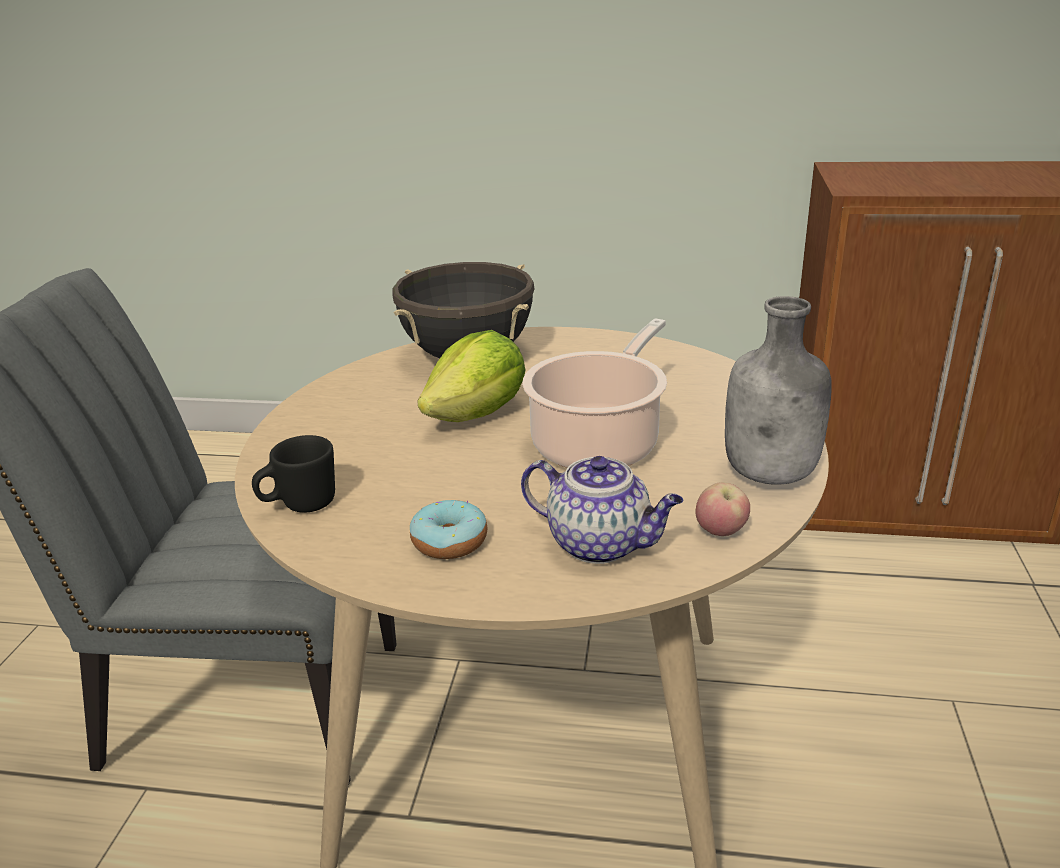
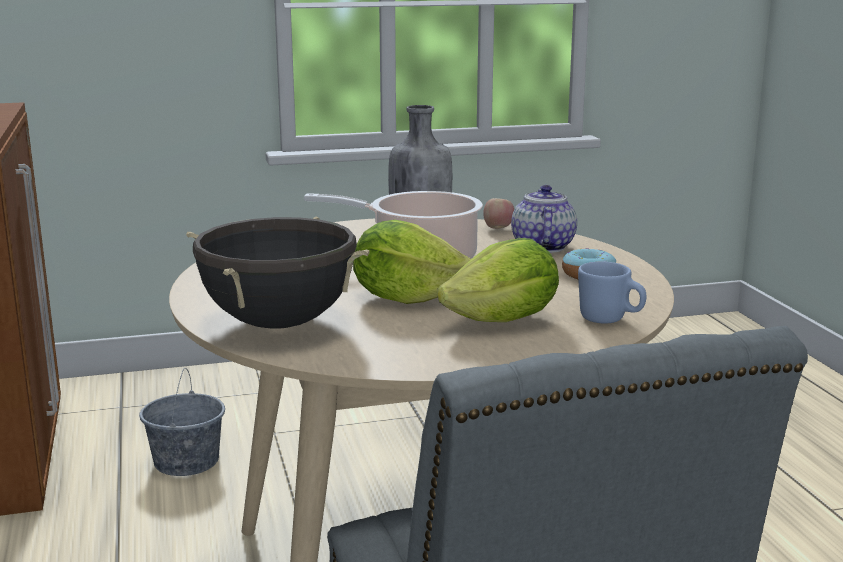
camera: 115 degrees left, 10 degrees down
black mug [252,435,335,513] -> blue mug [578,262,647,324]
none -> grey bucket [139,368,225,476]
none -> lettuce [437,238,559,322]

